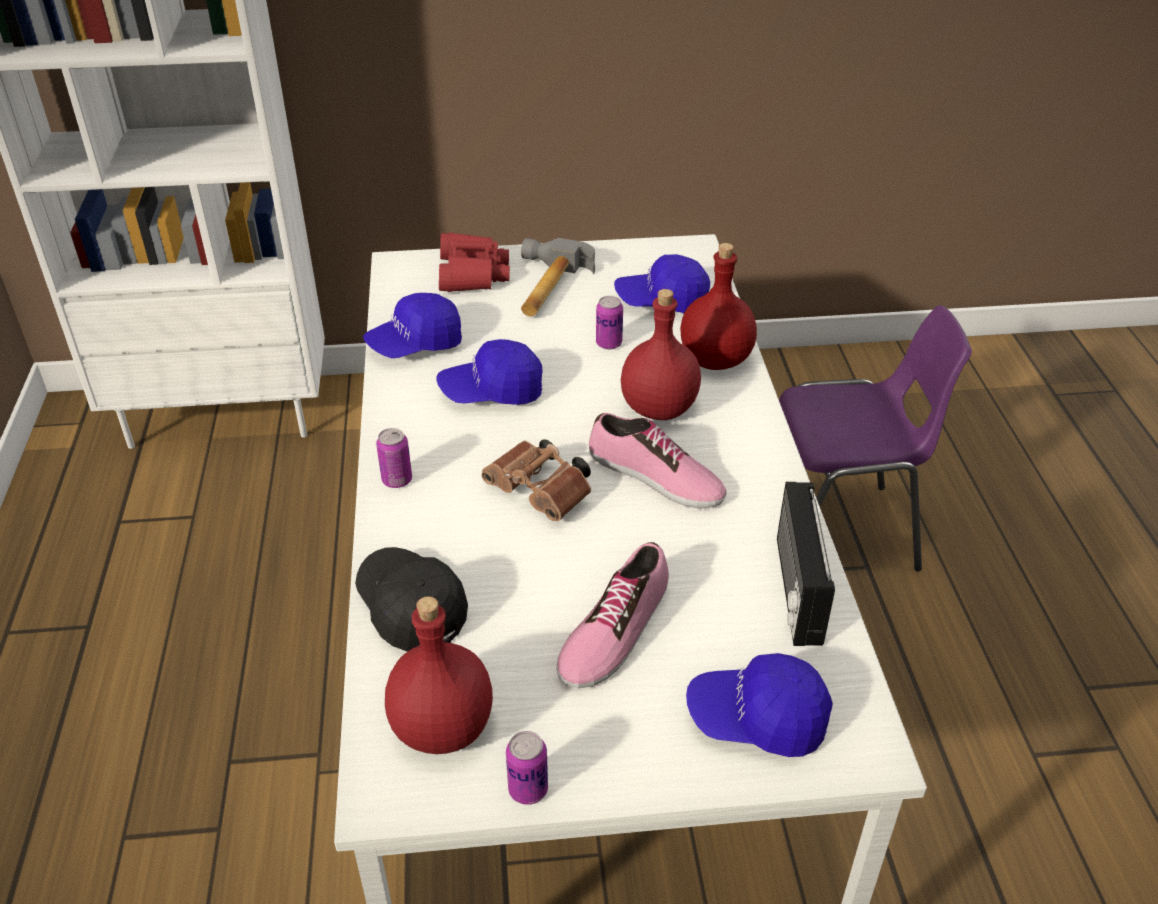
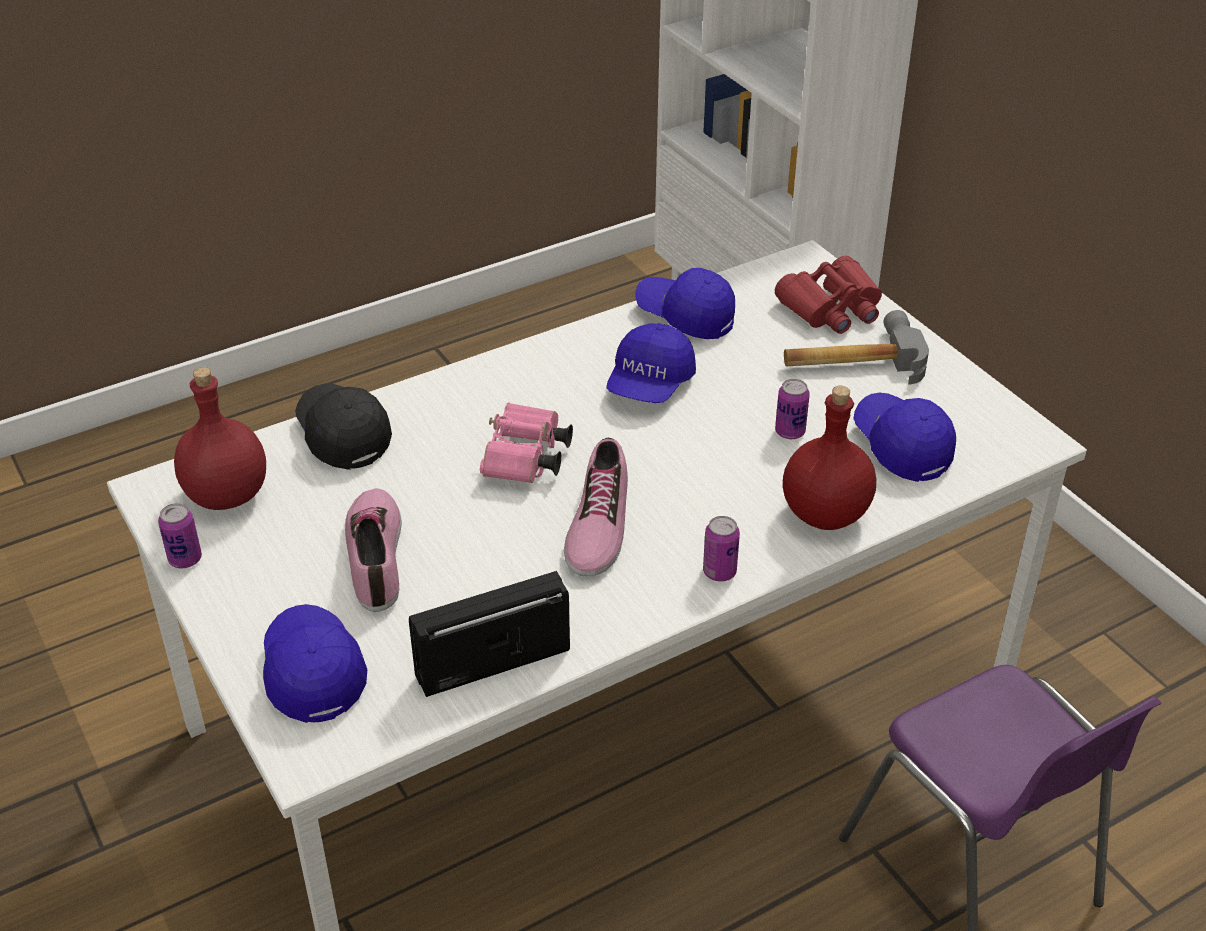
camera: 65 degrees right, 0 degrees up
black cap [355,547,468,652] -> black cap turned 60 degrees counterclockwise [295,384,392,470]
can [376,428,412,488] -> can moved to [703,516,740,581]
blue cap [436,339,543,405] -> blue cap turned 120 degrees counterclockwise [606,323,696,403]
brown binoculars [482,439,591,522] -> pink binoculars [480,403,573,483]
shoe [557,542,669,688] -> shoe turned 75 degrees clockwise [345,488,402,612]
red bottle [621,289,701,420] -> none

